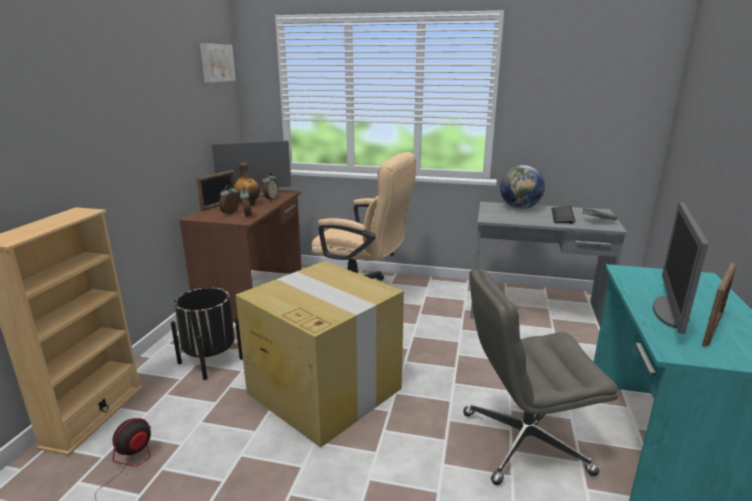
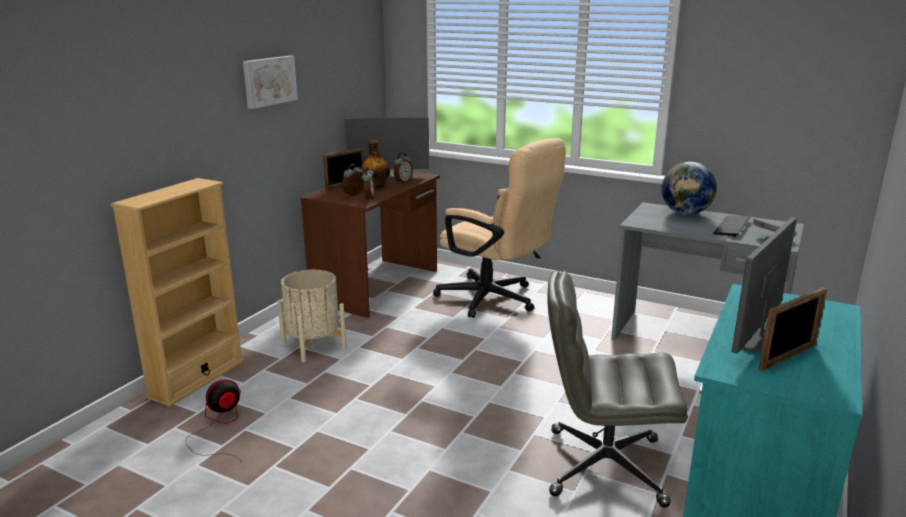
camera: 15 degrees right, 0 degrees up
black planter [171,287,243,380] -> beige planter [277,270,346,363]
picture [200,43,236,83] -> picture moved to [243,56,298,109]
cardboard box [236,261,404,448] -> none

